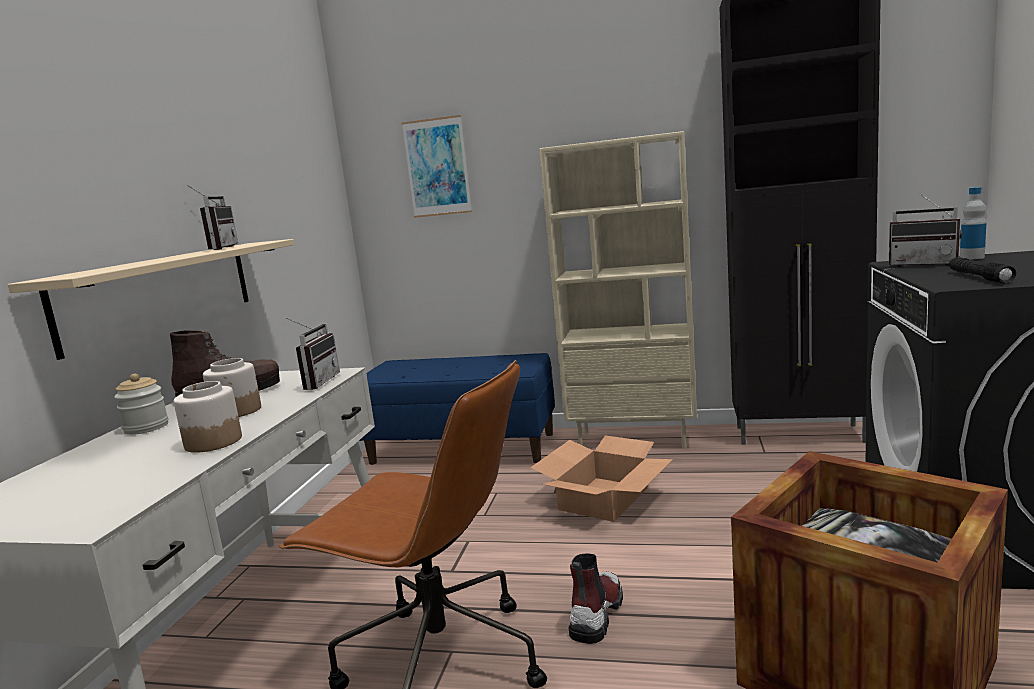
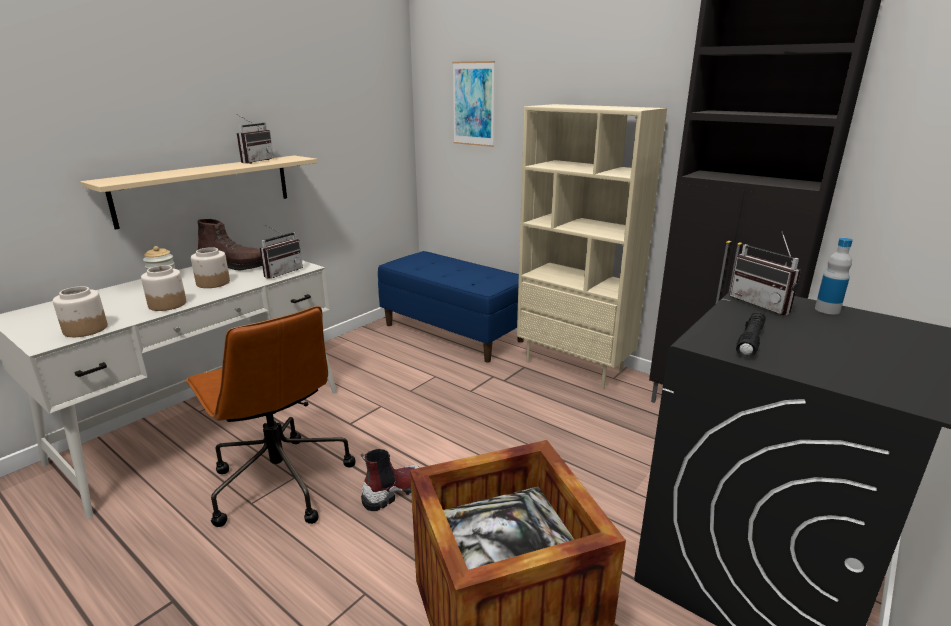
camera: 25 degrees right, 10 degrees up
cardboard box [531,435,673,522] -> none
none -> jar [53,286,108,337]

